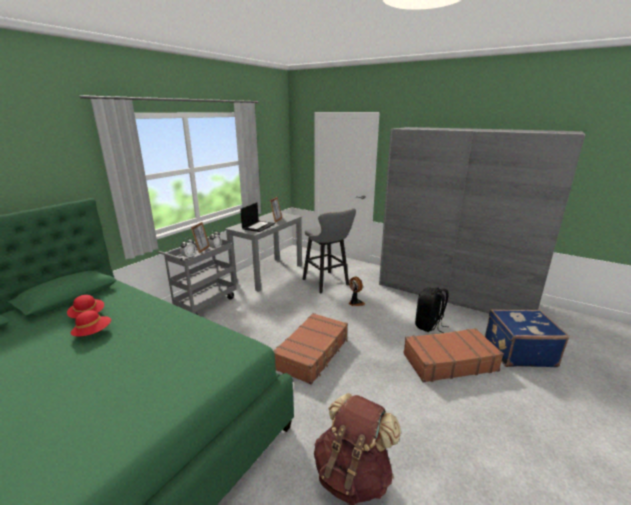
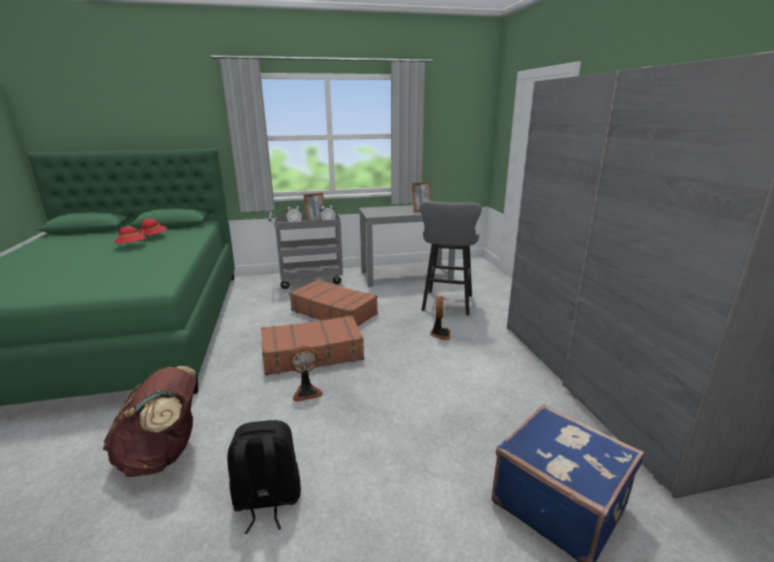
camera: 45 degrees right, 0 degrees up
laptop [240,202,275,232] -> none
brown suitcase [403,328,504,383] -> brown suitcase moved to [289,280,378,326]
black backpack [415,287,449,333] -> black backpack moved to [227,420,301,534]
none -> fan [290,346,323,402]

